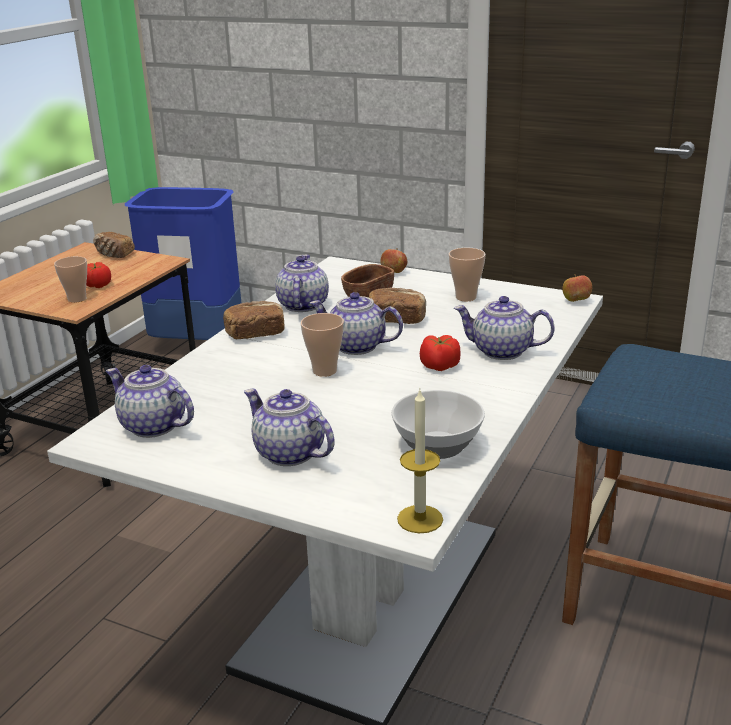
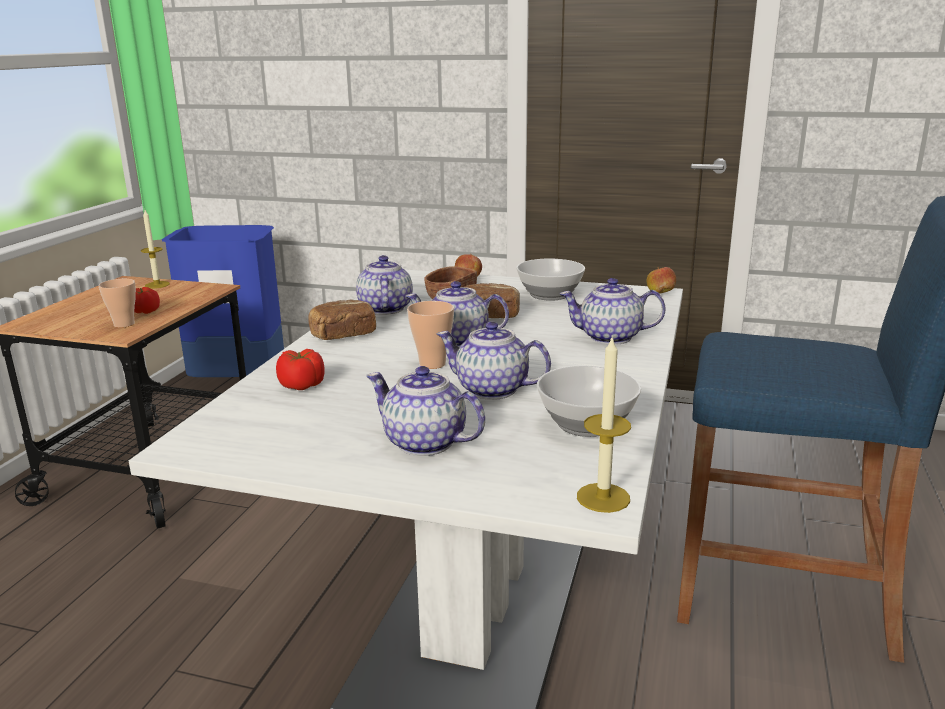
camera: 10 degrees left, 5 degrees down
bread [93,232,135,258] -> candle [141,210,170,289]
teapot [106,365,194,438] -> teapot moved to [437,321,551,400]
tomato [420,335,460,371] -> tomato moved to [276,349,325,390]
cup [449,248,486,301] -> bowl [516,258,585,301]

